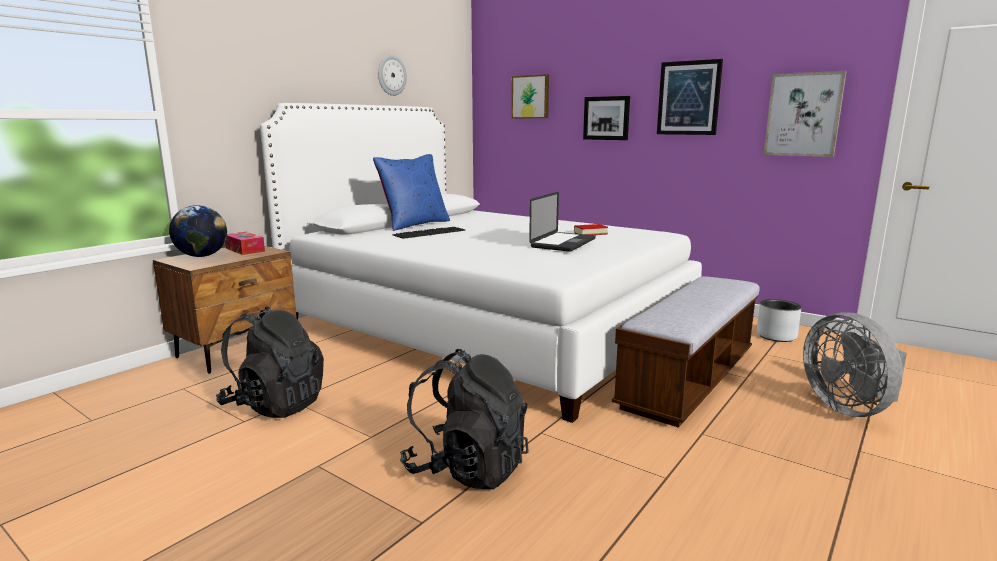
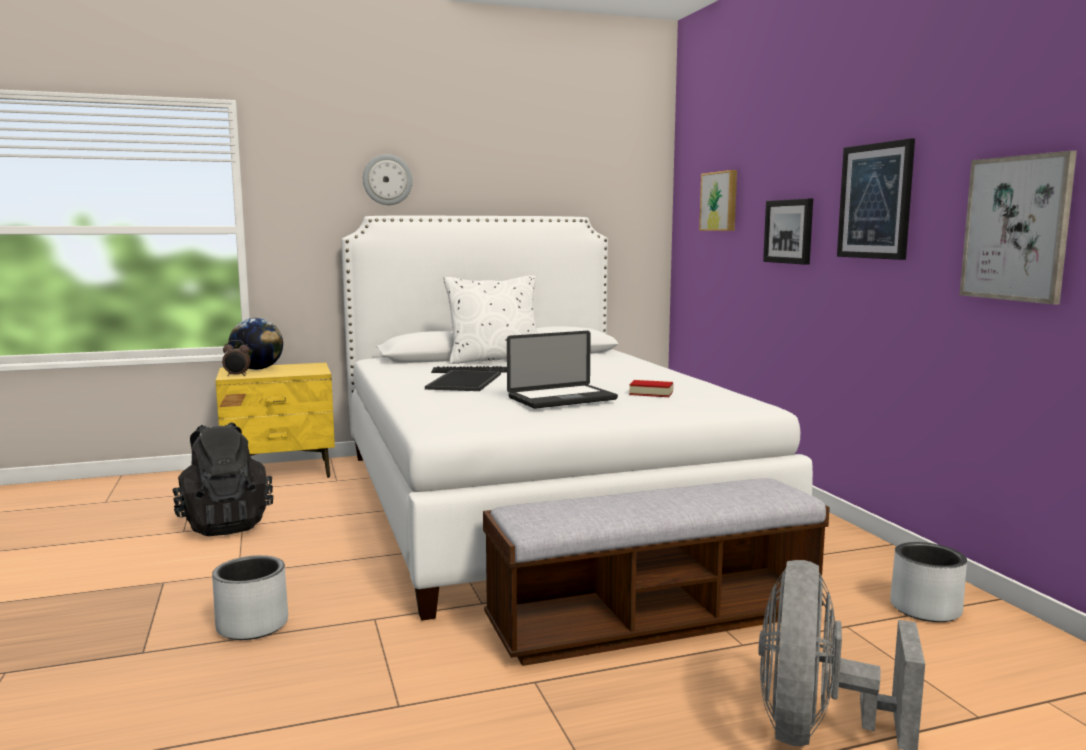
camera: 35 degrees right, 5 degrees down
brown nightstand [153,246,297,374] -> yellow nightstand [216,363,335,478]
tissue box [225,232,265,255] -> none
blue pillow [373,154,450,231] -> white pillow [443,275,537,364]
wall clock [378,55,407,96] -> wall clock moved to [363,154,413,205]
black backpack [400,349,529,489] -> grey planter [212,555,288,640]
none -> alarm clock [222,340,251,376]
none -> tray [425,370,501,391]

